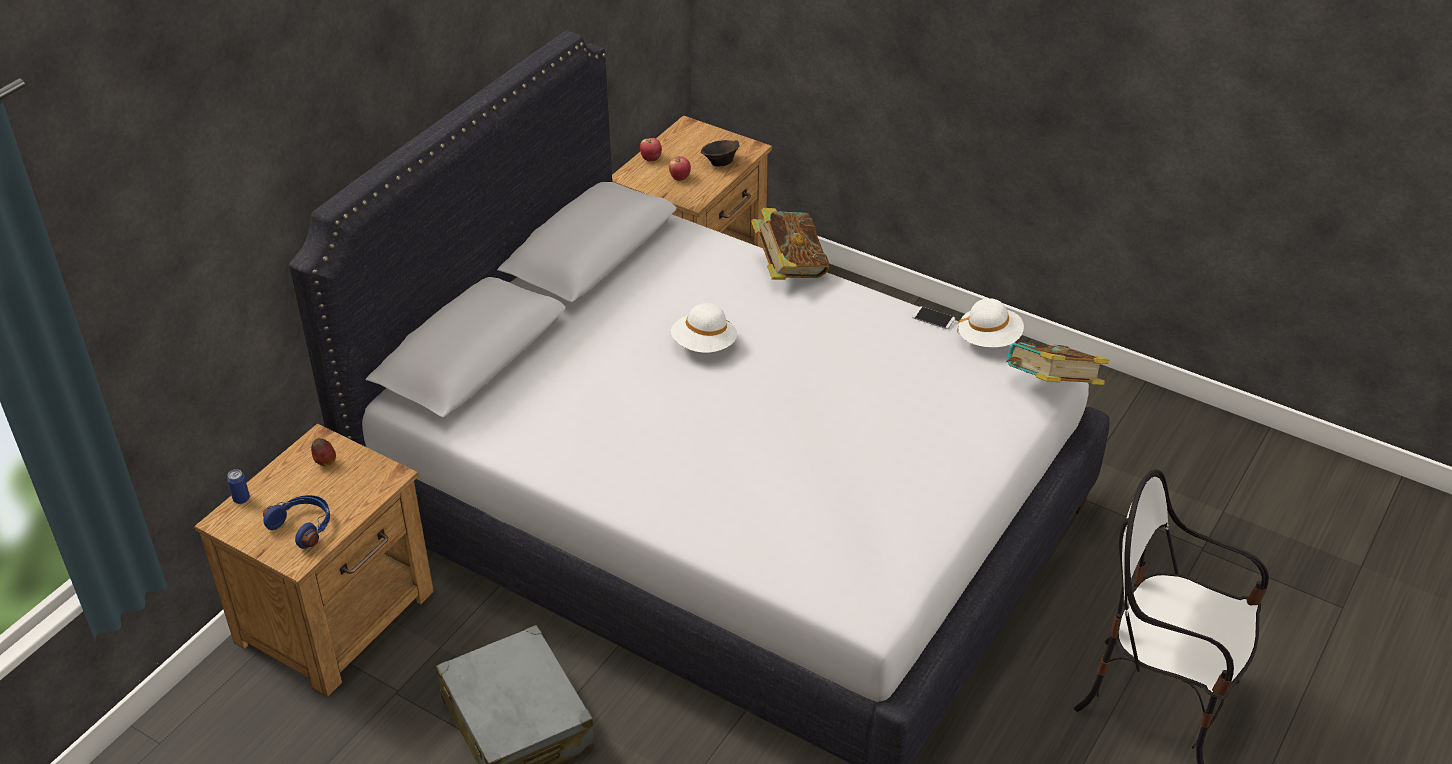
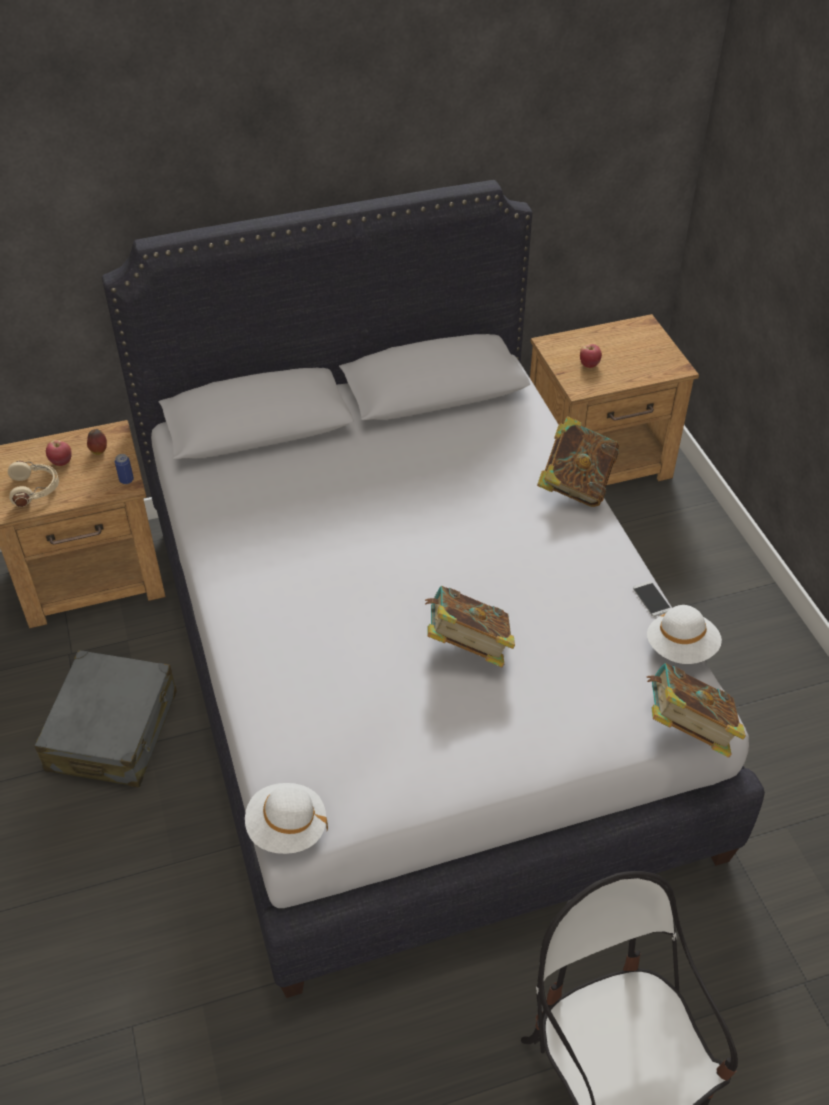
camera: 40 degrees right, 5 degrees up
can [227,469,250,504] -> can moved to [115,454,134,484]
blue headphones [263,495,330,549] -> beige headphones [8,461,59,507]
apple [640,138,662,162] -> apple moved to [46,440,72,466]
white hat [671,303,737,353] -> white hat moved to [245,783,328,854]
brown bowl [701,140,739,167] -> none
none -> book [425,586,515,667]

